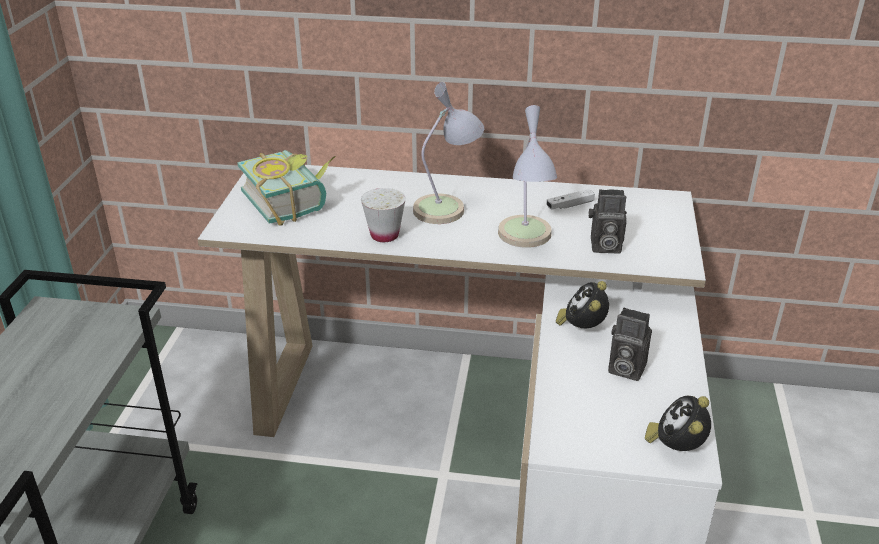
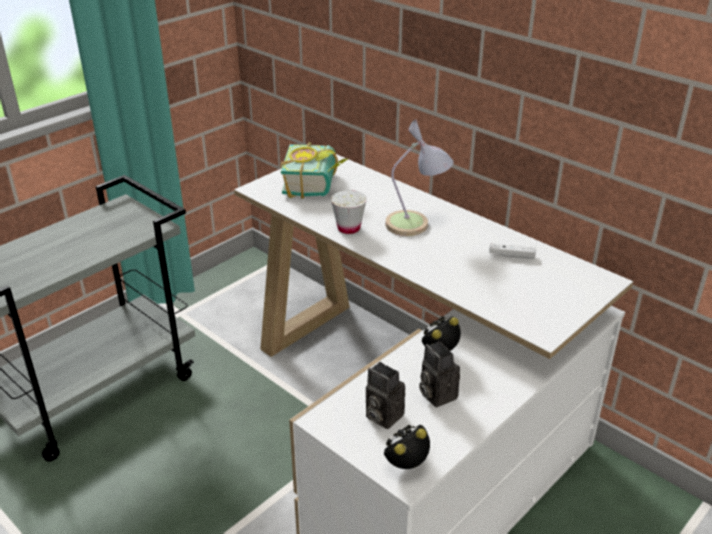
camera: 35 degrees right, 0 degrees up
table lamp [498,105,557,248] -> none
camera [588,189,627,254] -> camera moved to [366,362,405,429]

